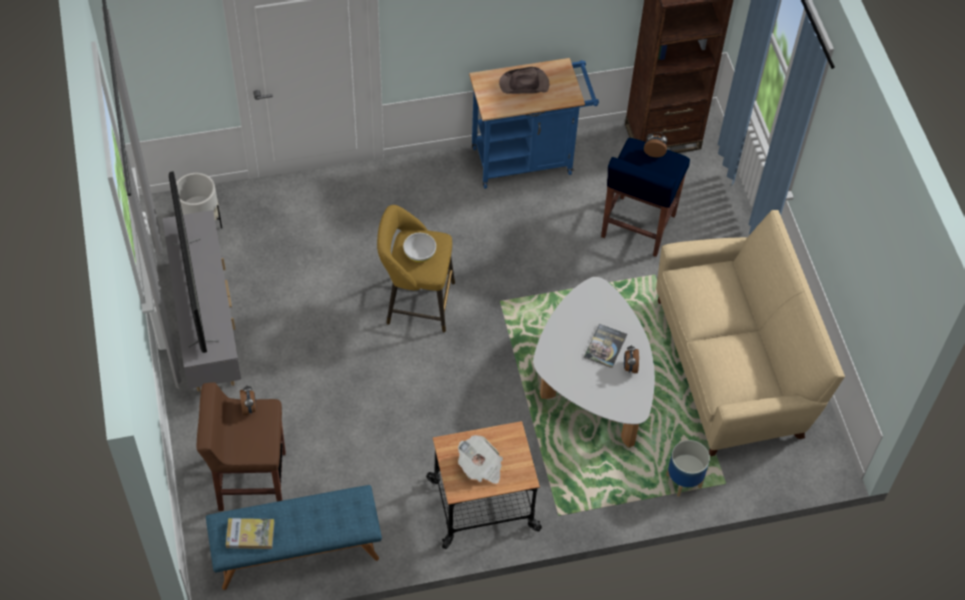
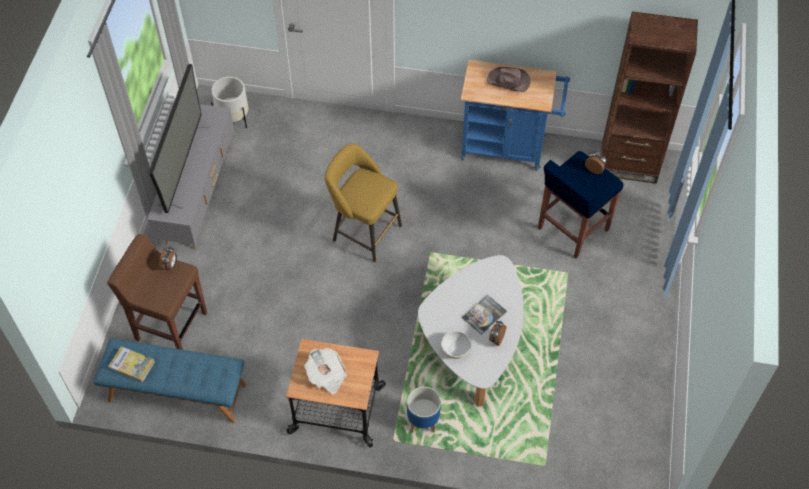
camera: 25 degrees right, 0 degrees up
white bowl [403,233,436,262] -> white bowl moved to [441,331,471,359]
beige sofa [656,210,845,456] -> none
planter [666,440,710,497] -> planter moved to [407,387,441,433]

